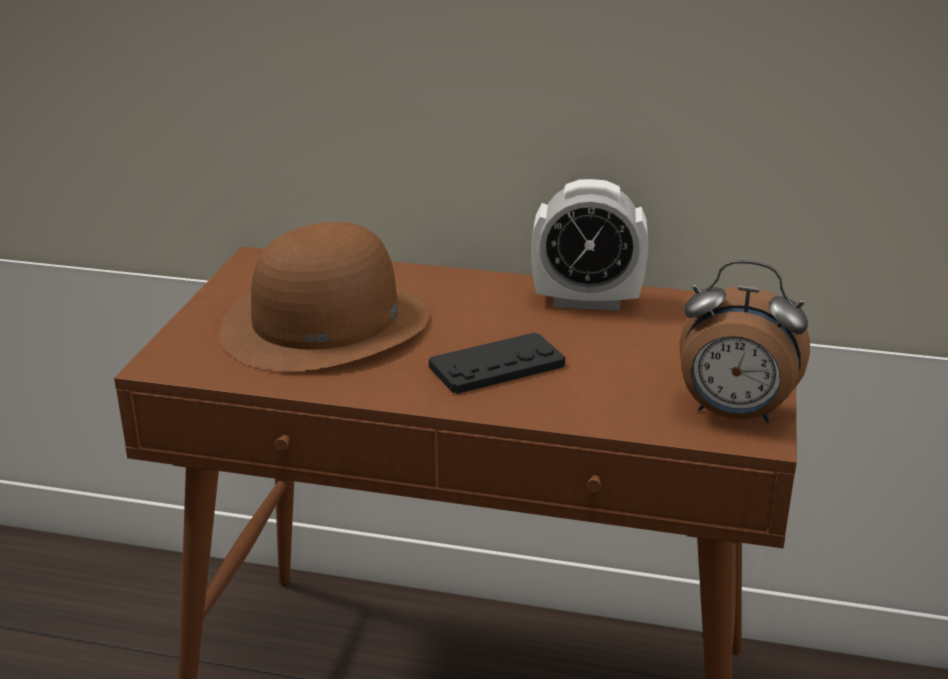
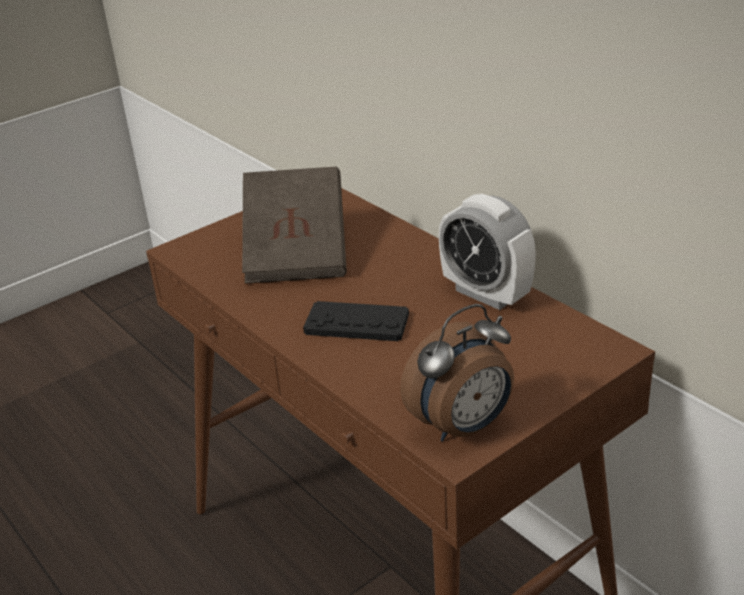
camera: 40 degrees right, 5 degrees up
brown hat [219,222,430,371] -> brown book [242,167,347,284]
alarm clock [679,260,810,423] -> alarm clock turned 90 degrees counterclockwise [400,304,514,442]

